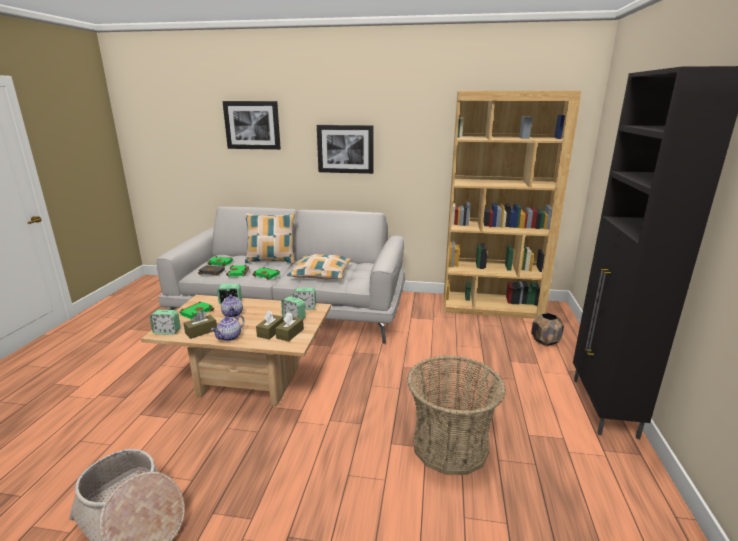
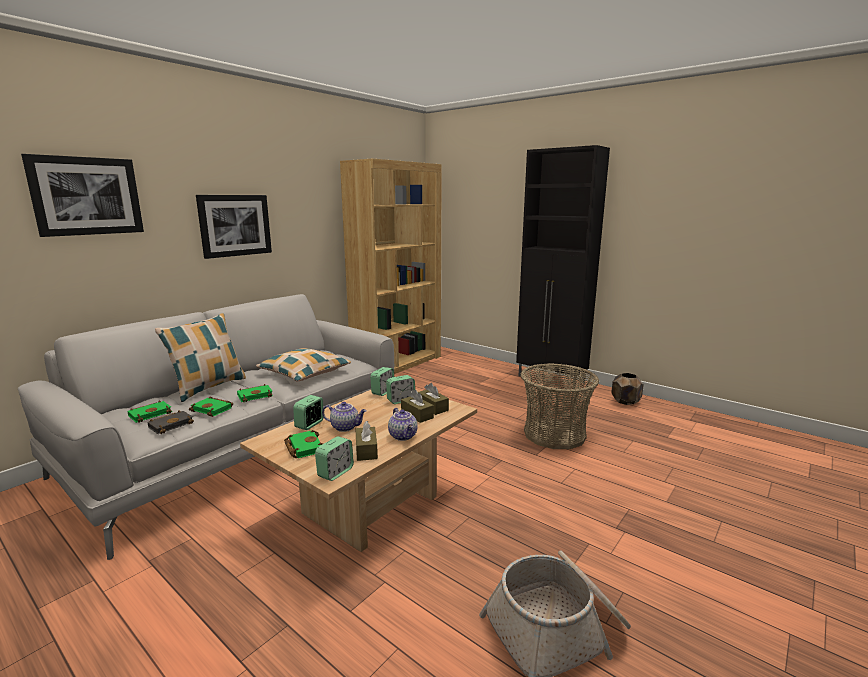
camera: 60 degrees left, 5 degrees down
brown planter [531,313,564,346] -> brown planter moved to [611,373,644,405]

